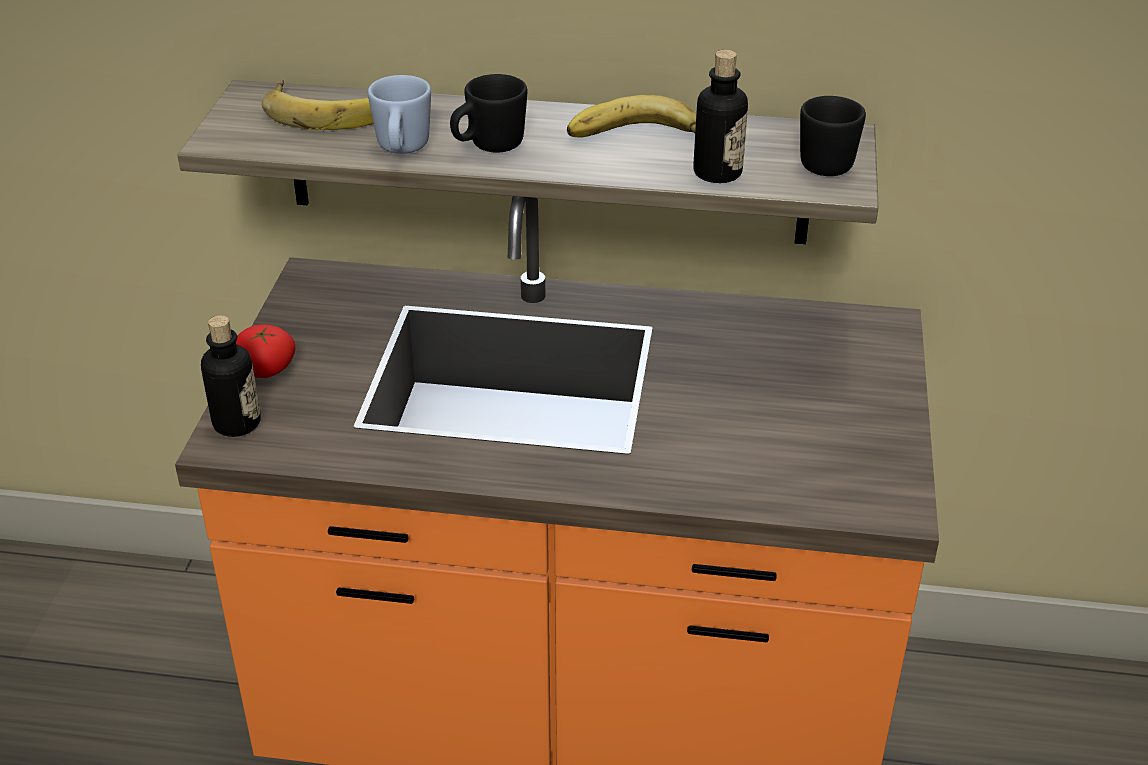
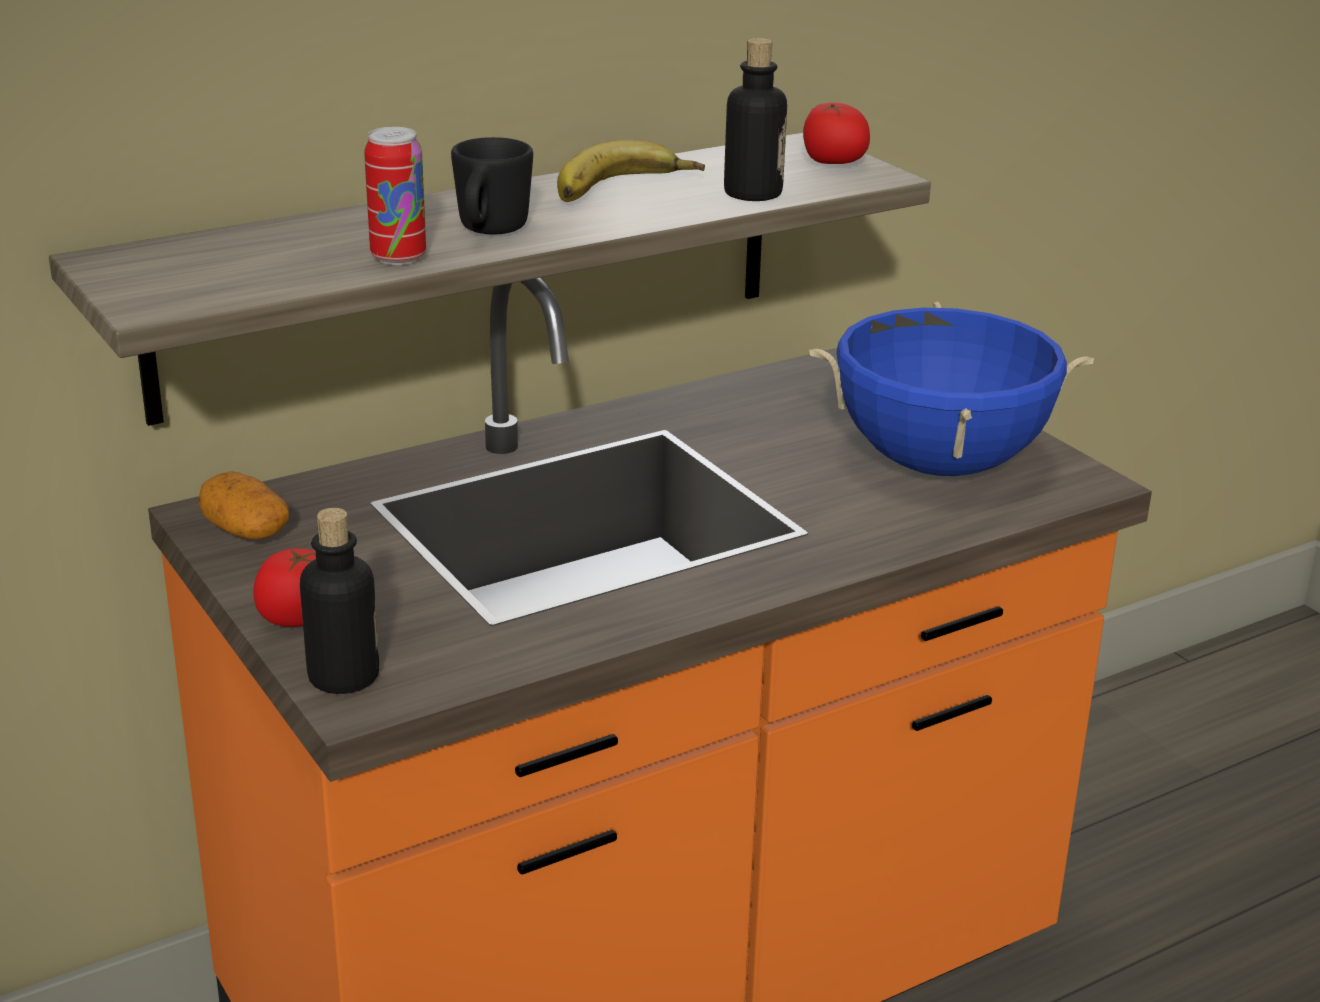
camera: 40 degrees left, 10 degrees down
banana [262,80,374,130] -> none
blue mug [368,75,431,154] -> can [364,127,426,265]
black mug [800,96,866,176] -> tomato [803,103,870,164]
none -> potato [198,471,289,540]
none -> blue cooking pot [809,301,1094,476]

